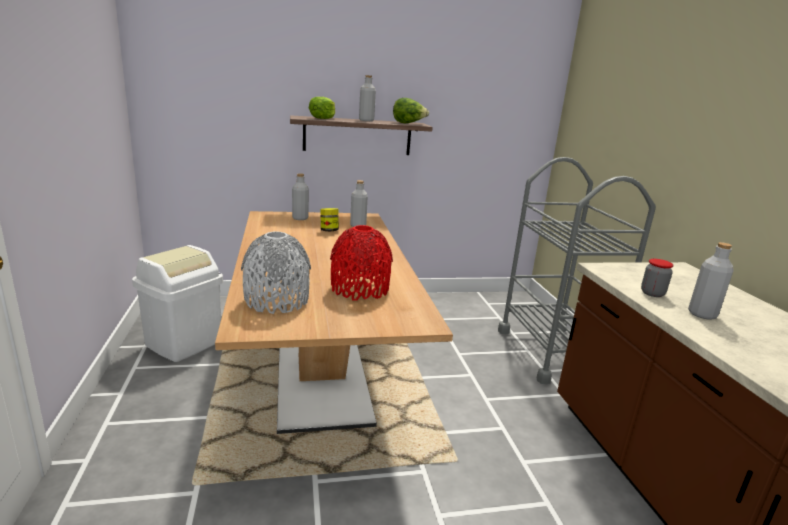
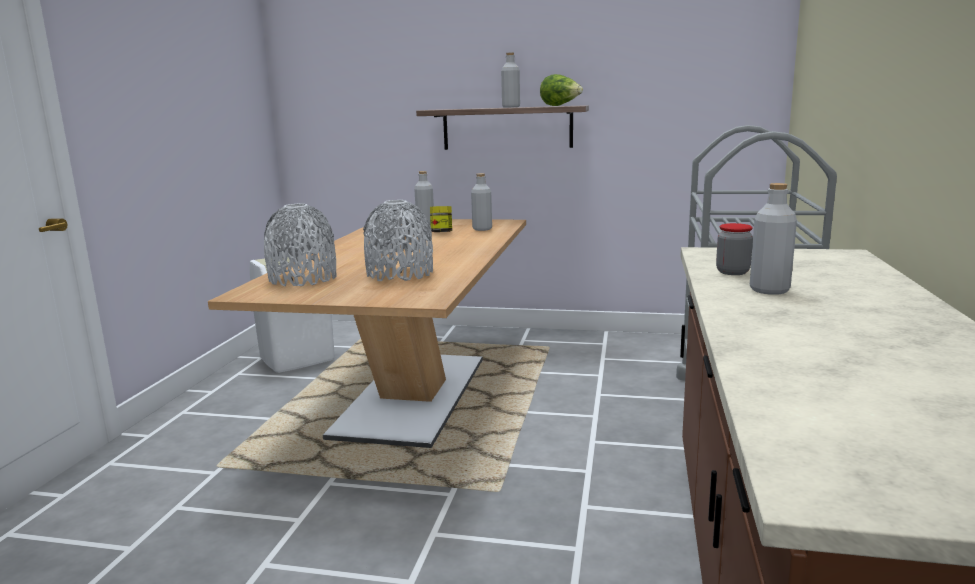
camera: 25 degrees right, 5 degrees down
lettuce [309,97,335,119] -> none
red vase [330,225,393,301] -> grey vase [363,200,433,281]

